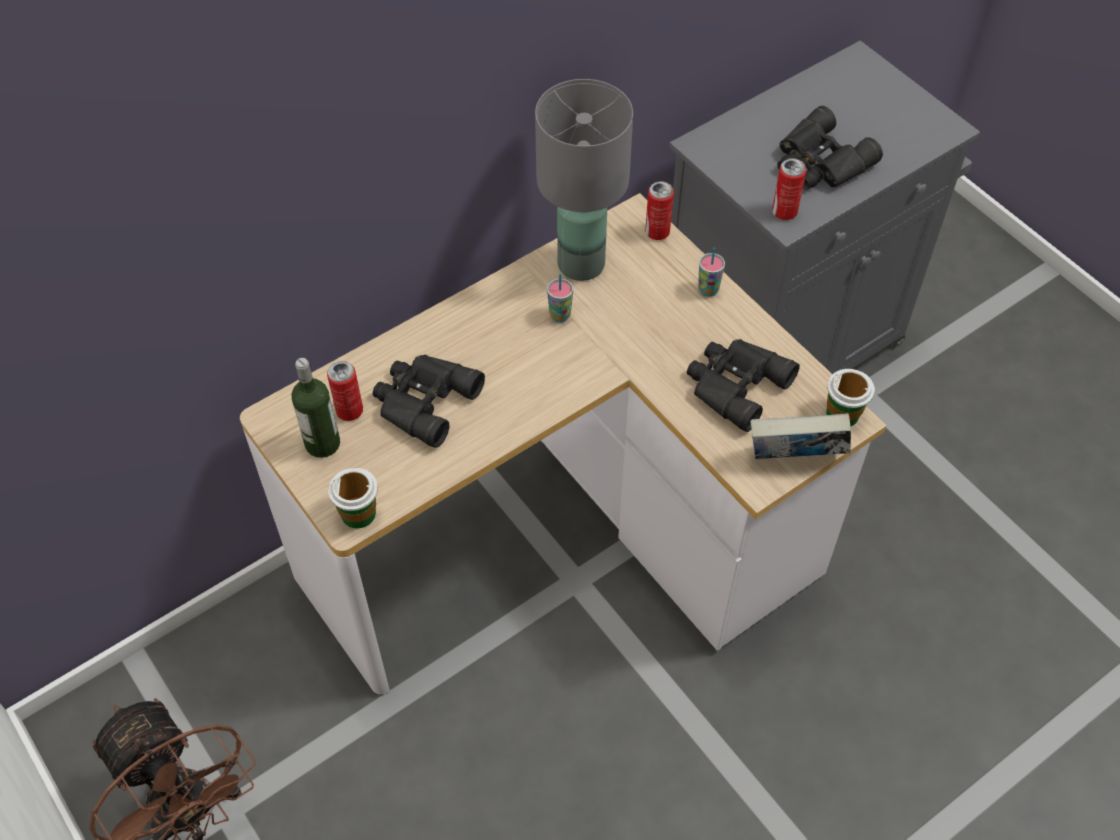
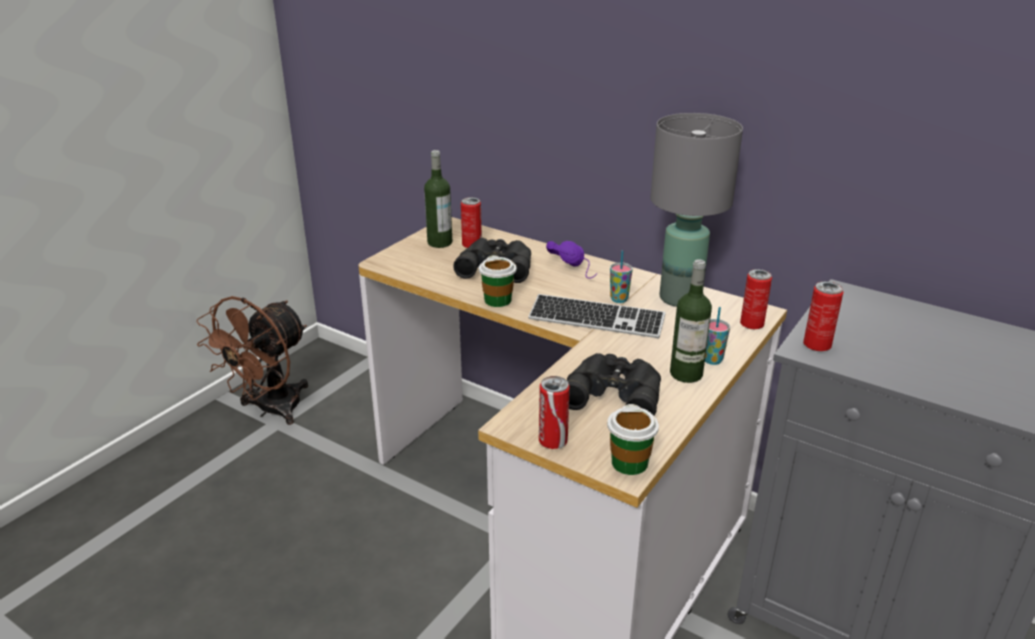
camera: 70 degrees right, 25 degrees down
cup [328,468,378,529] -> cup moved to [479,255,516,307]
book [750,413,851,459] -> can [539,376,570,449]
black binoculars [777,106,883,190] -> none
none -> keyboard [528,294,666,338]
none -> purple headphones [546,241,597,279]
none -> bottle [670,259,712,383]

